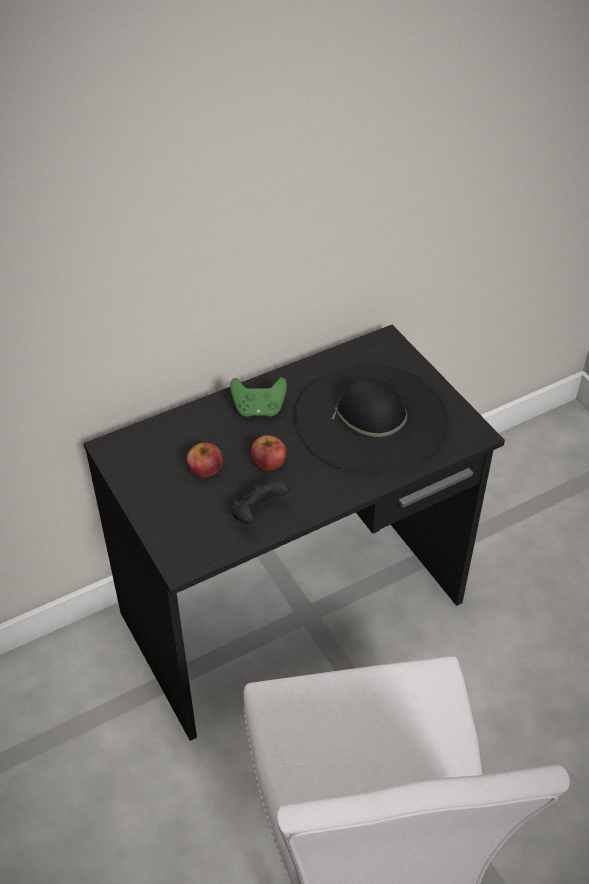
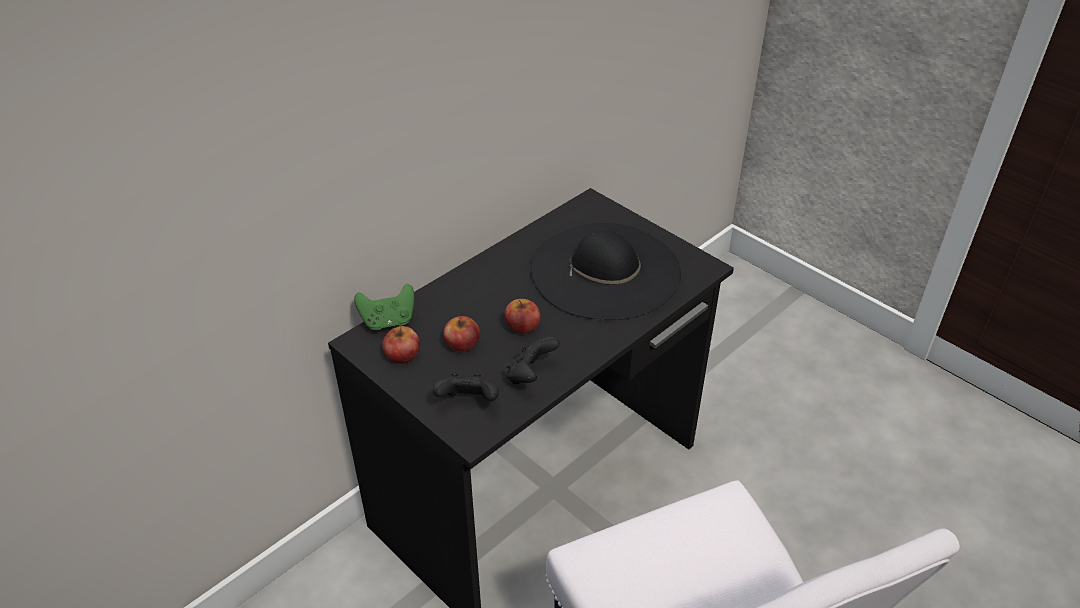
camera: 15 degrees left, 5 degrees down
green game controller [230,377,287,417] -> green game controller moved to [354,284,414,330]
none -> apple [382,326,420,363]
none -> black game controller [433,373,499,401]

